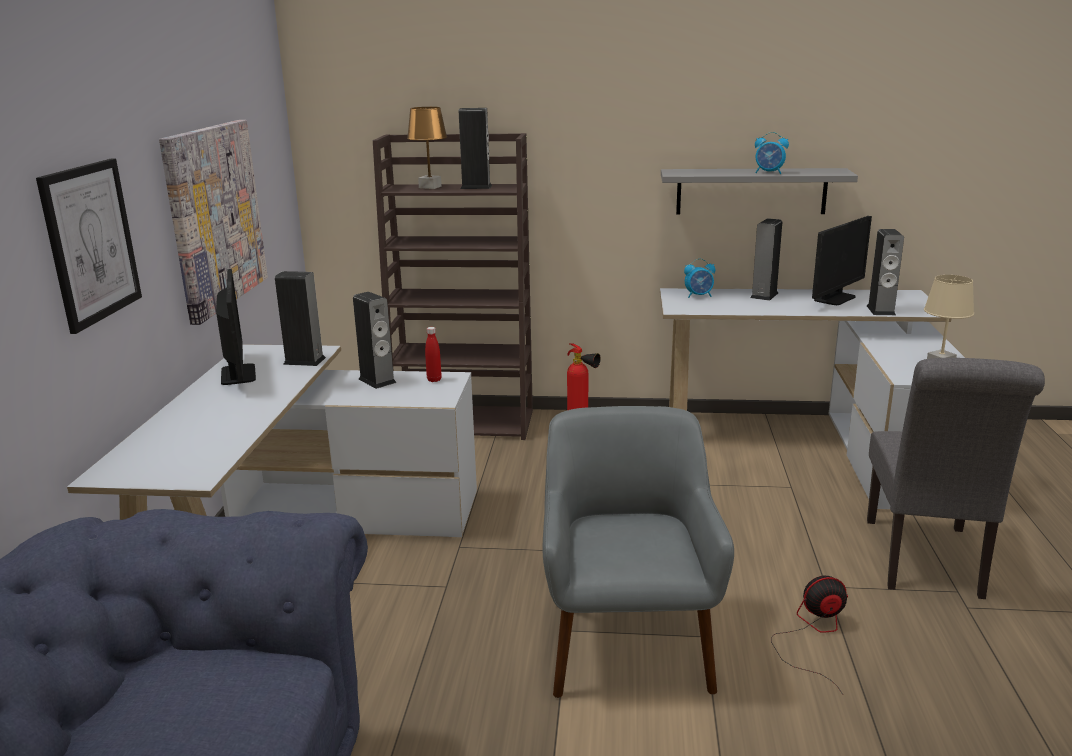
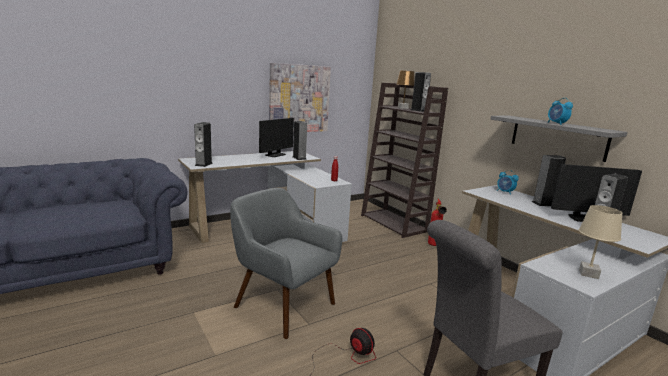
camera: 50 degrees right, 5 degrees down
picture [36,159,142,334] -> none
speaker [353,292,396,389] -> speaker moved to [194,122,213,167]
grey armchair [543,406,734,698] -> grey armchair turned 105 degrees counterclockwise [230,188,342,339]

